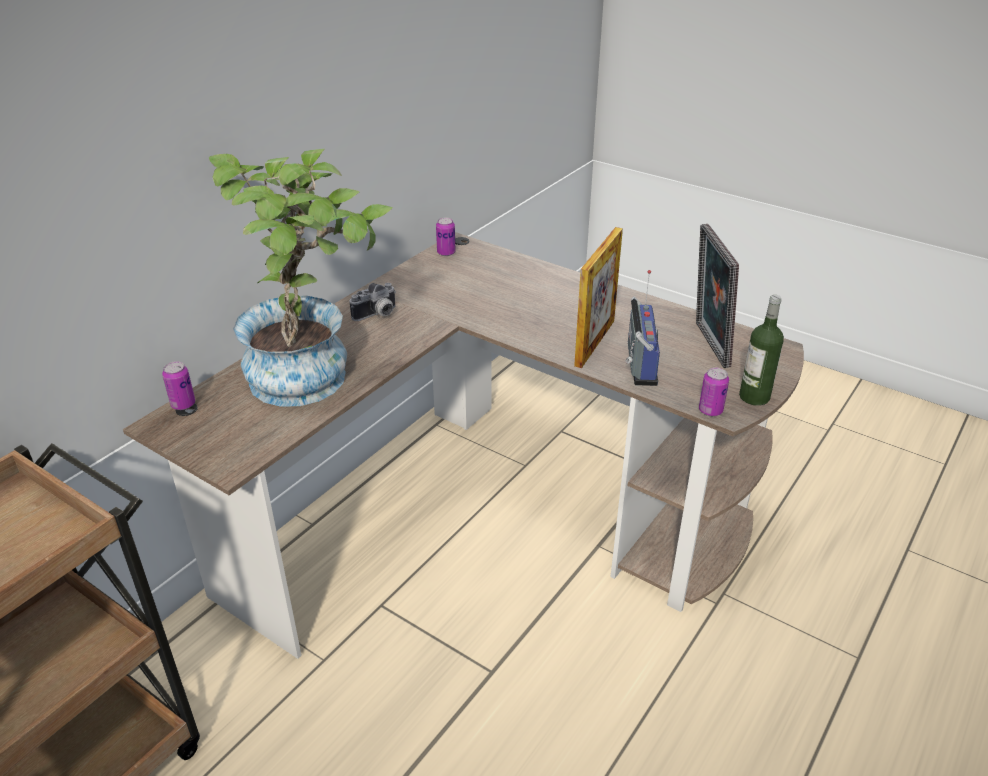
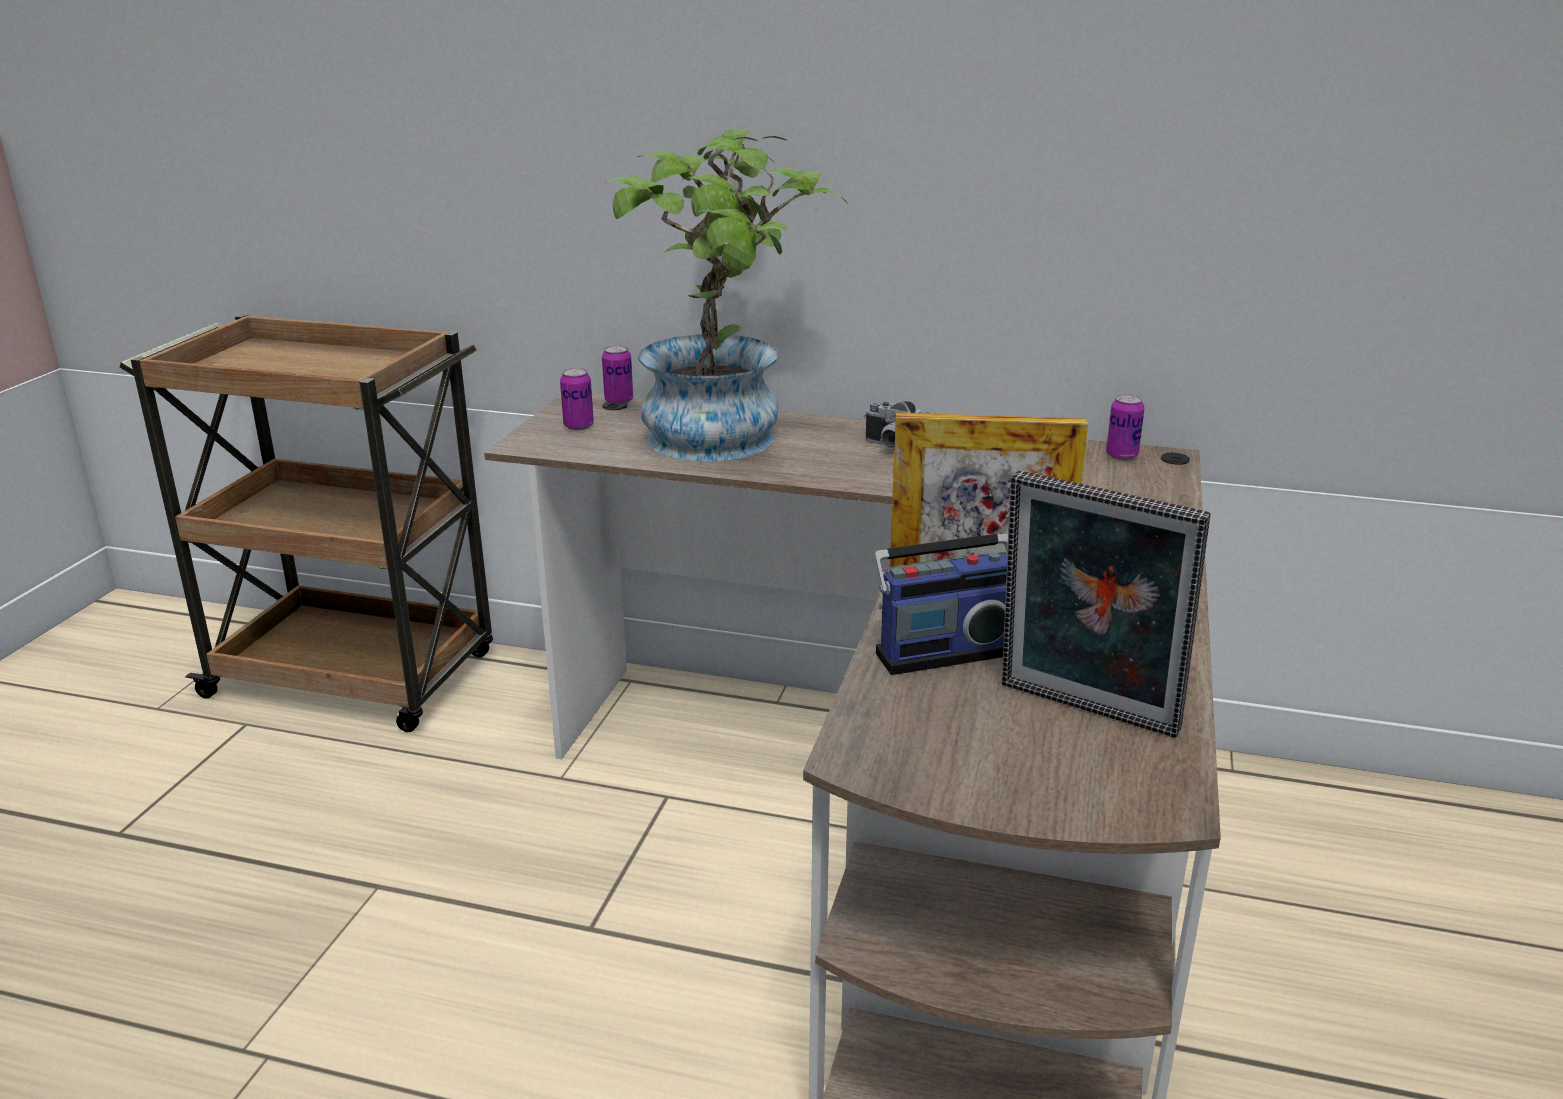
camera: 70 degrees right, 10 degrees down
picture frame [696,224,739,368] -> picture frame turned 120 degrees counterclockwise [1002,470,1210,738]
can [699,367,729,416] -> can moved to [560,368,594,430]
bottle [739,295,784,406] -> none

